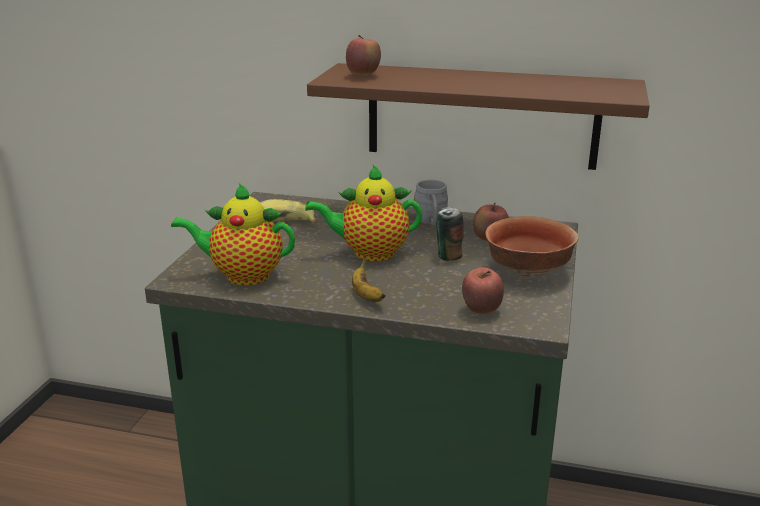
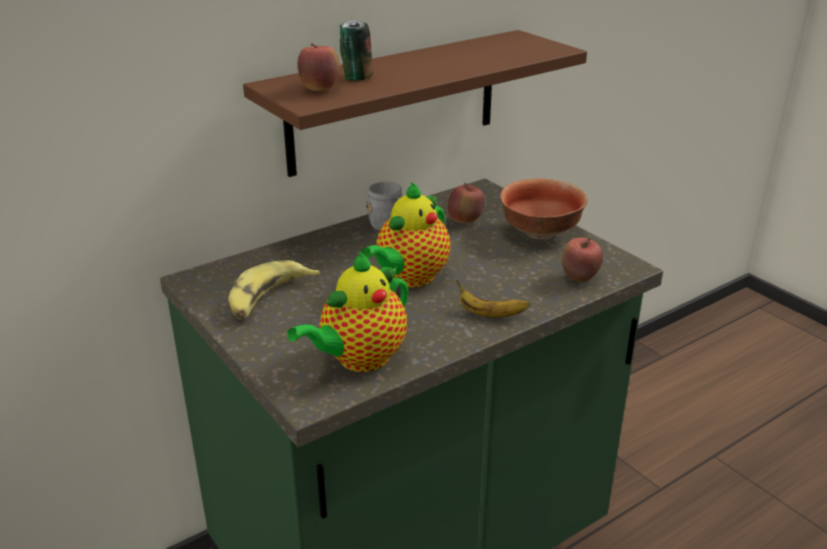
camera: 50 degrees left, 5 degrees up
can [436,207,464,261] -> can moved to [340,20,373,81]

